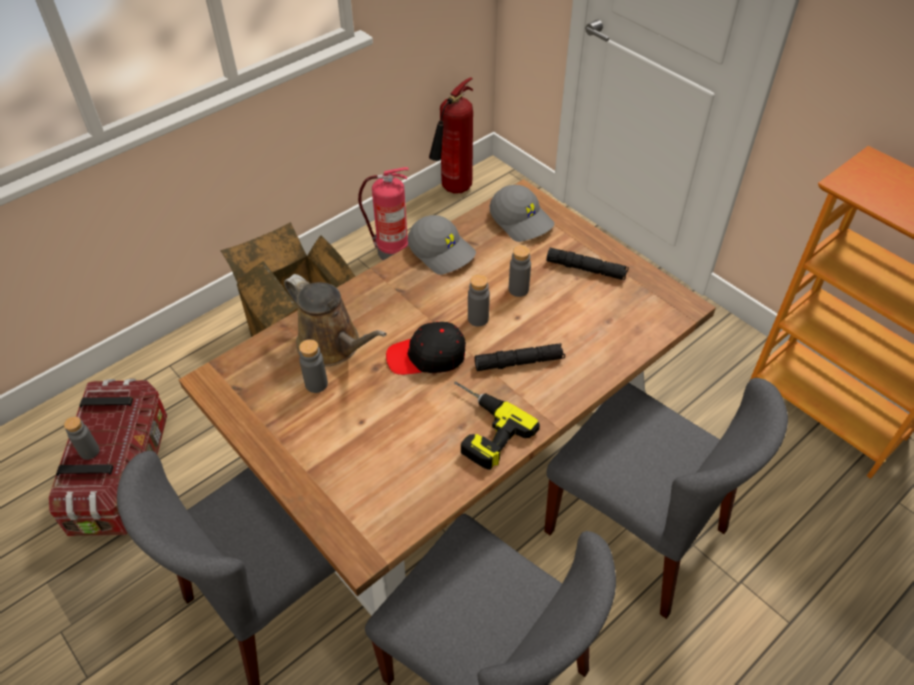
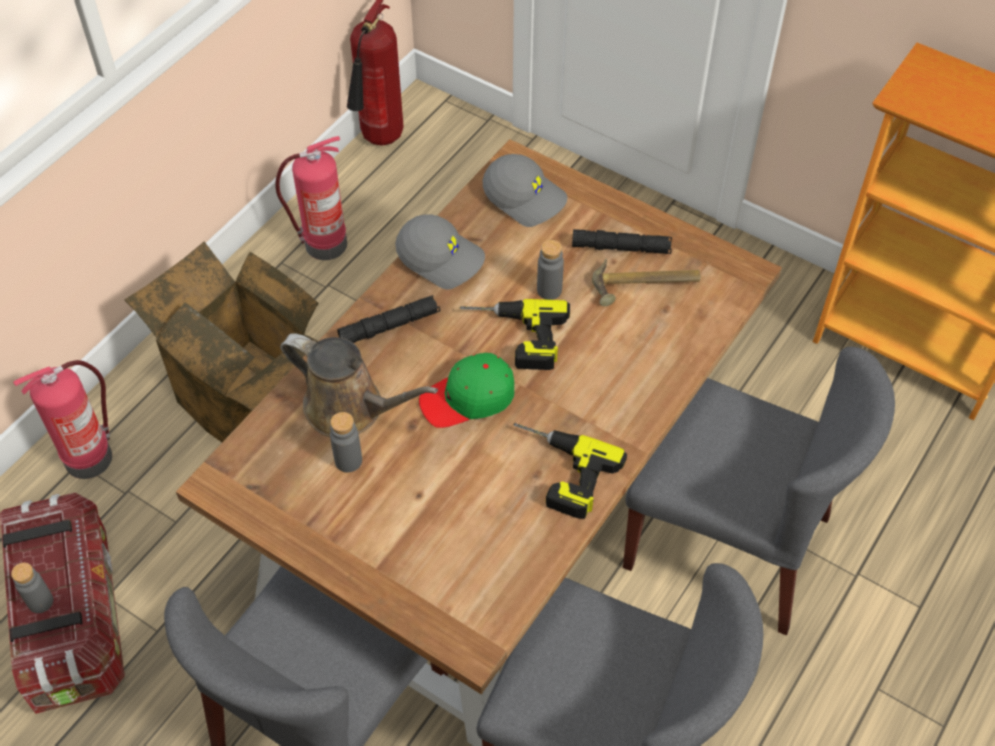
camera: 15 degrees left, 5 degrees up
black cap [386,321,466,375] -> green cap [419,353,514,428]
grey bottle [468,274,490,327] -> power drill [460,299,570,370]
black flashlight [475,343,565,371] -> black flashlight moved to [337,295,440,343]
none -> fire extinguisher [13,360,112,479]
none -> hammer [592,258,700,306]

